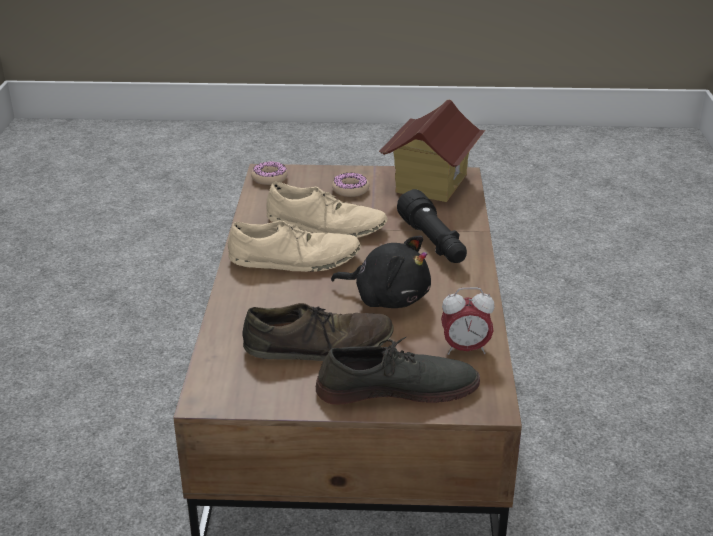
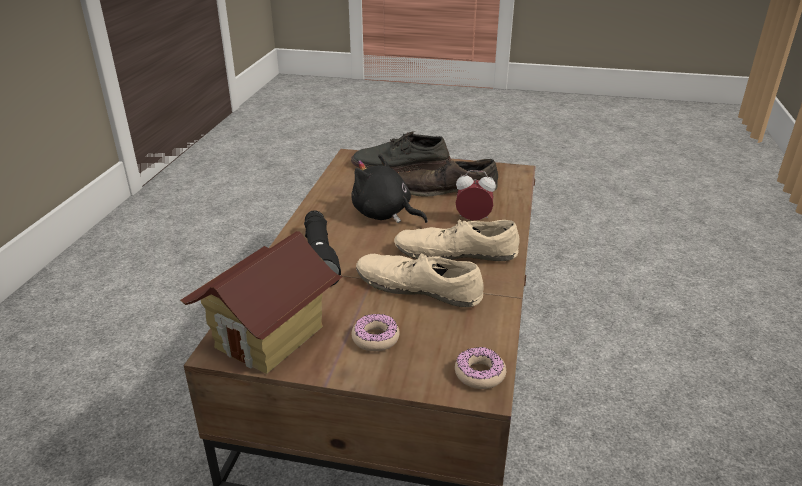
camera: 170 degrees left, 0 degrees up
alarm clock [441,287,494,355] -> alarm clock moved to [455,170,496,221]

